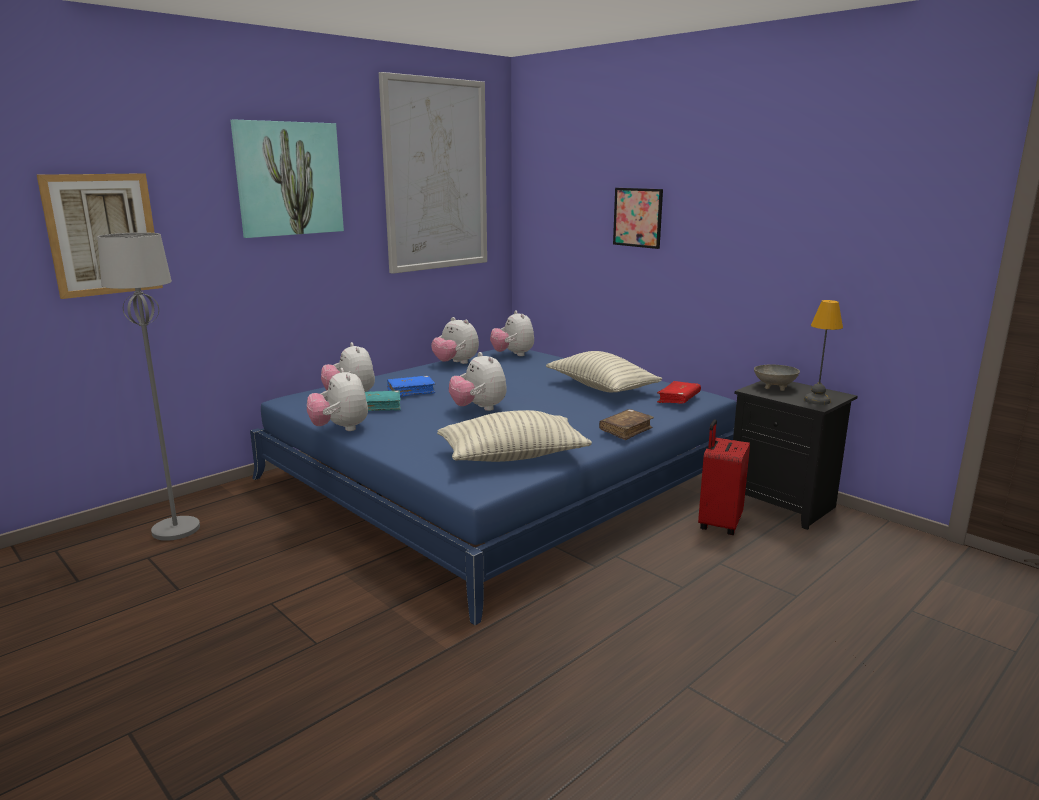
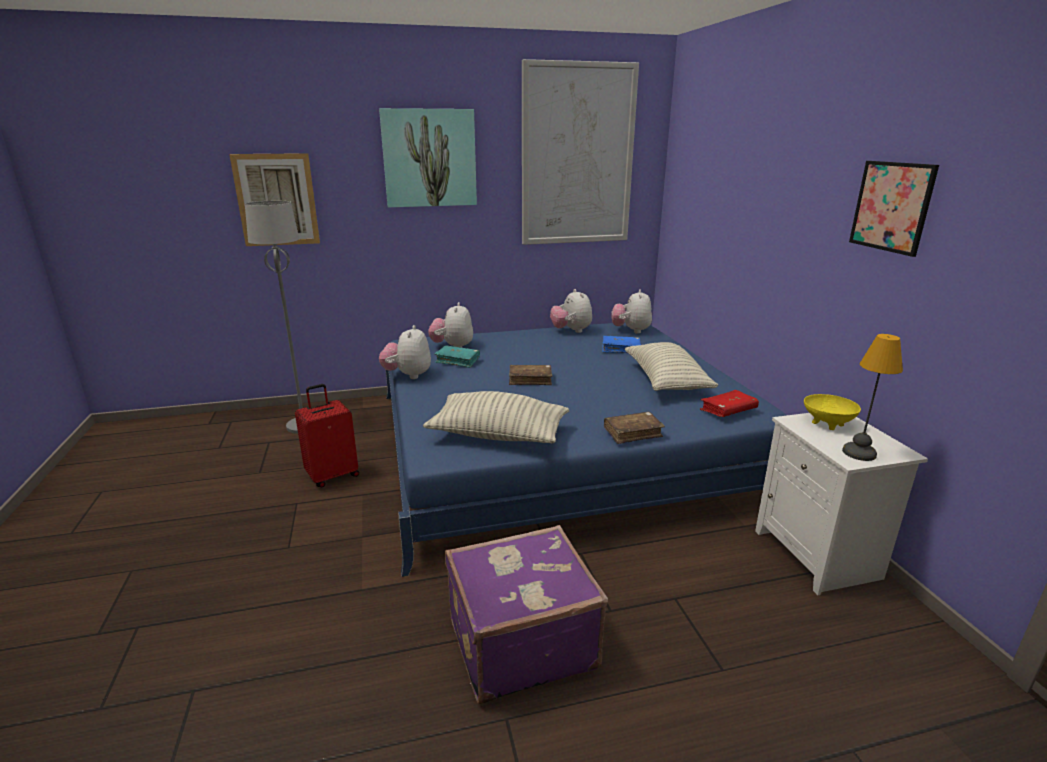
camera: 30 degrees right, 5 degrees up
blue book [387,375,435,397] -> blue book moved to [602,336,641,353]
plush toy [449,352,507,411] -> brown book [509,365,552,385]
picture [613,188,663,249] -> picture moved to [849,161,939,257]
red suitcase [698,419,750,535] -> red suitcase moved to [295,384,359,487]
black nightstand [733,381,857,530] -> white nightstand [755,413,928,595]
grey bowl [754,364,800,391] -> yellow bowl [804,394,861,430]
none -> purple suitcase [445,525,608,704]

